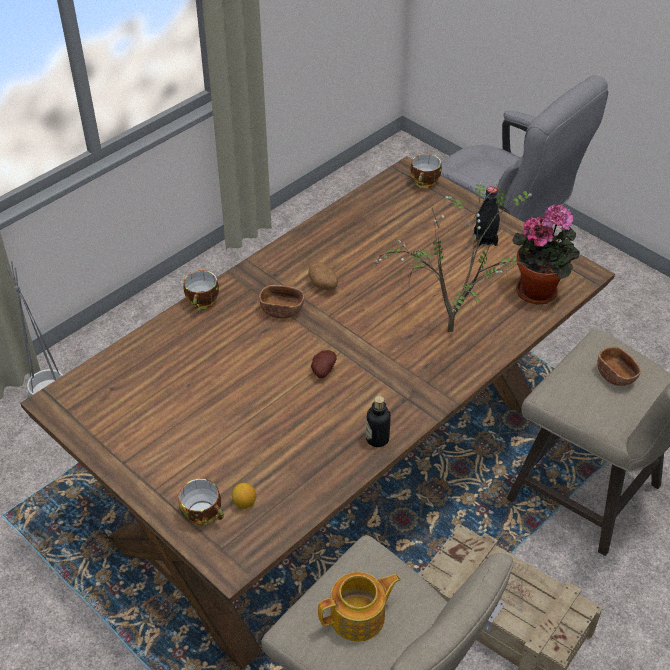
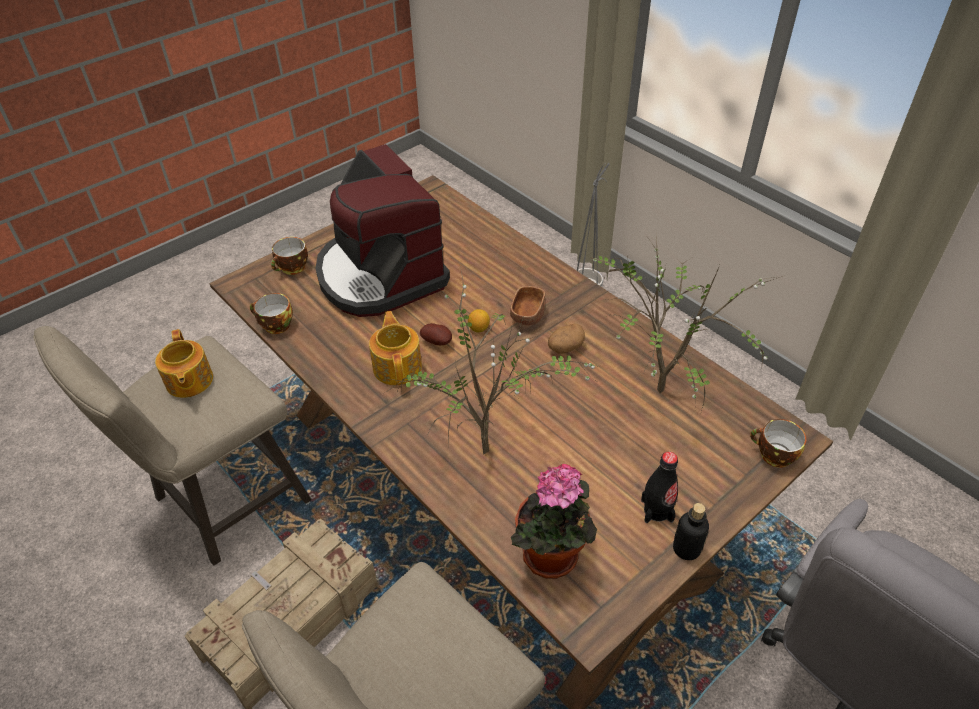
camera: 95 degrees right, 0 degrees up
cup [184,270,219,309] -> cup moved to [250,293,293,334]
lemon [232,483,256,509] -> lemon moved to [468,309,490,332]
bottle [366,396,391,447] -> bottle moved to [673,503,709,560]
brown bowl [597,346,641,386] -> none
none -> coffee machine [316,144,450,317]
none -> teapot [369,311,422,385]
none -> potted plant [590,234,783,412]

